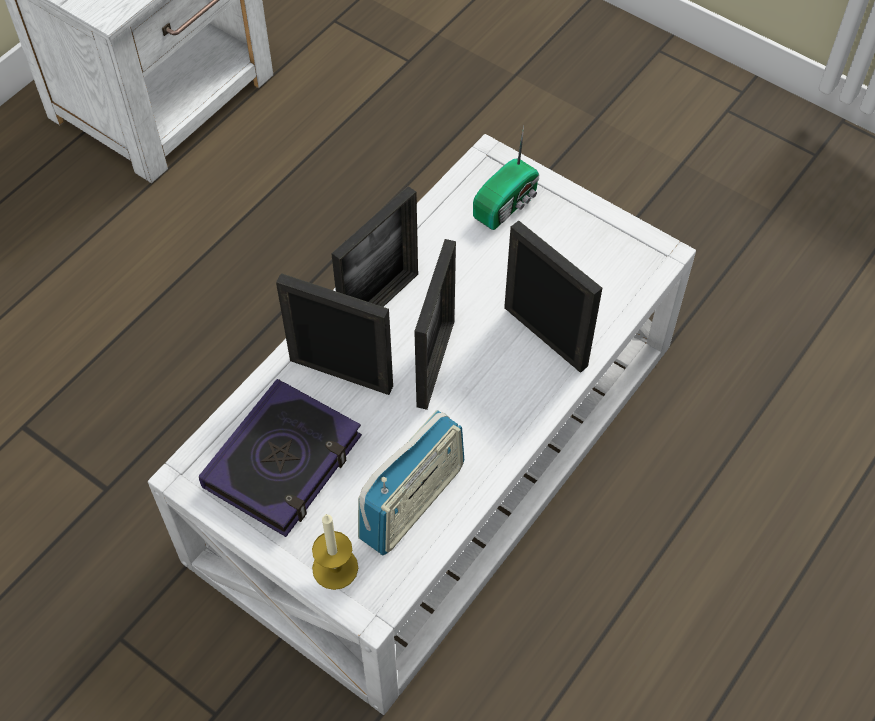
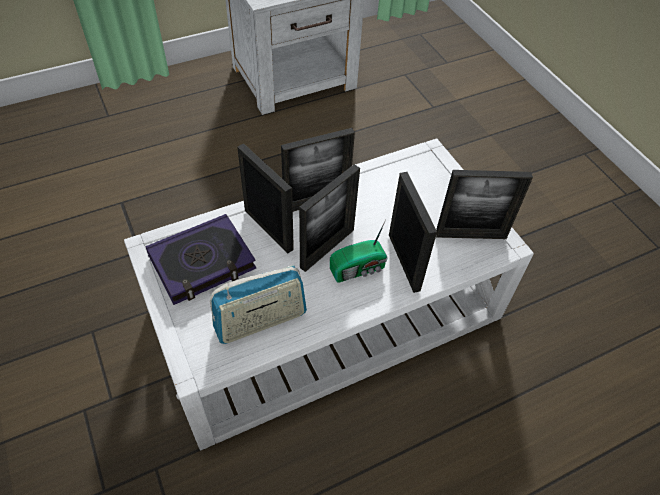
camera: 25 degrees right, 5 degrees down
candle [312,514,358,590] -> none
radio [473,125,540,230] -> radio moved to [330,219,388,283]
none -> picture frame [436,170,533,239]

